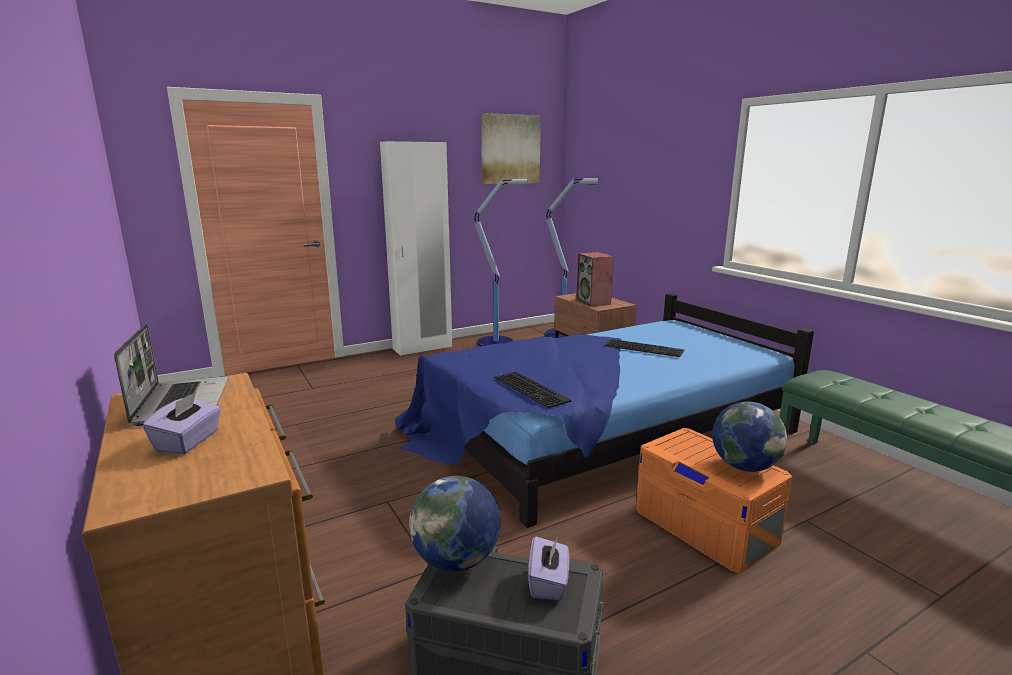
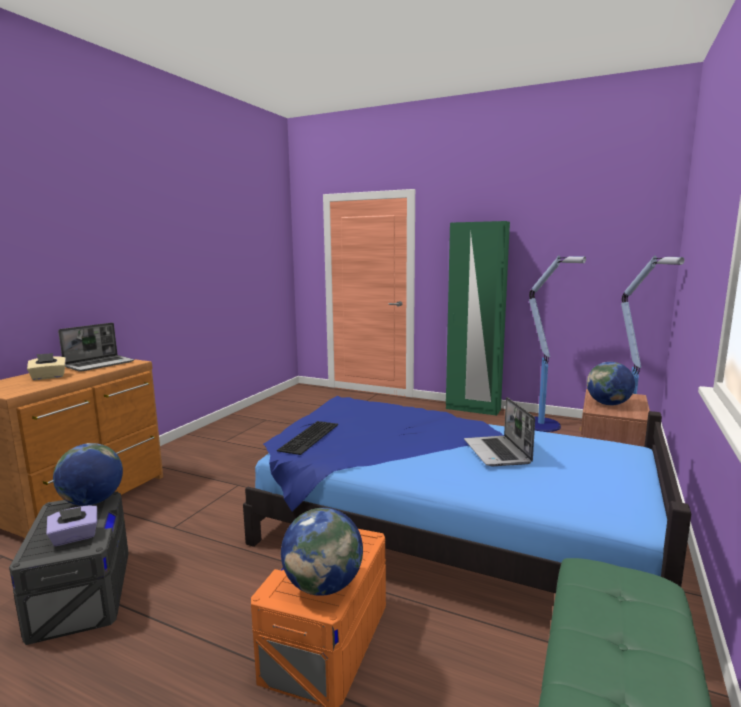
camera: 55 degrees right, 5 degrees down
purple tissue box [142,391,221,454] -> beige tissue box [27,353,66,380]
white wardrobe [380,141,452,356] -> green wardrobe [446,221,510,416]
picture [481,113,541,184] -> none
speaker [576,252,614,306] -> globe [587,362,635,405]
keyboard [604,339,685,357] -> laptop [464,397,535,466]

